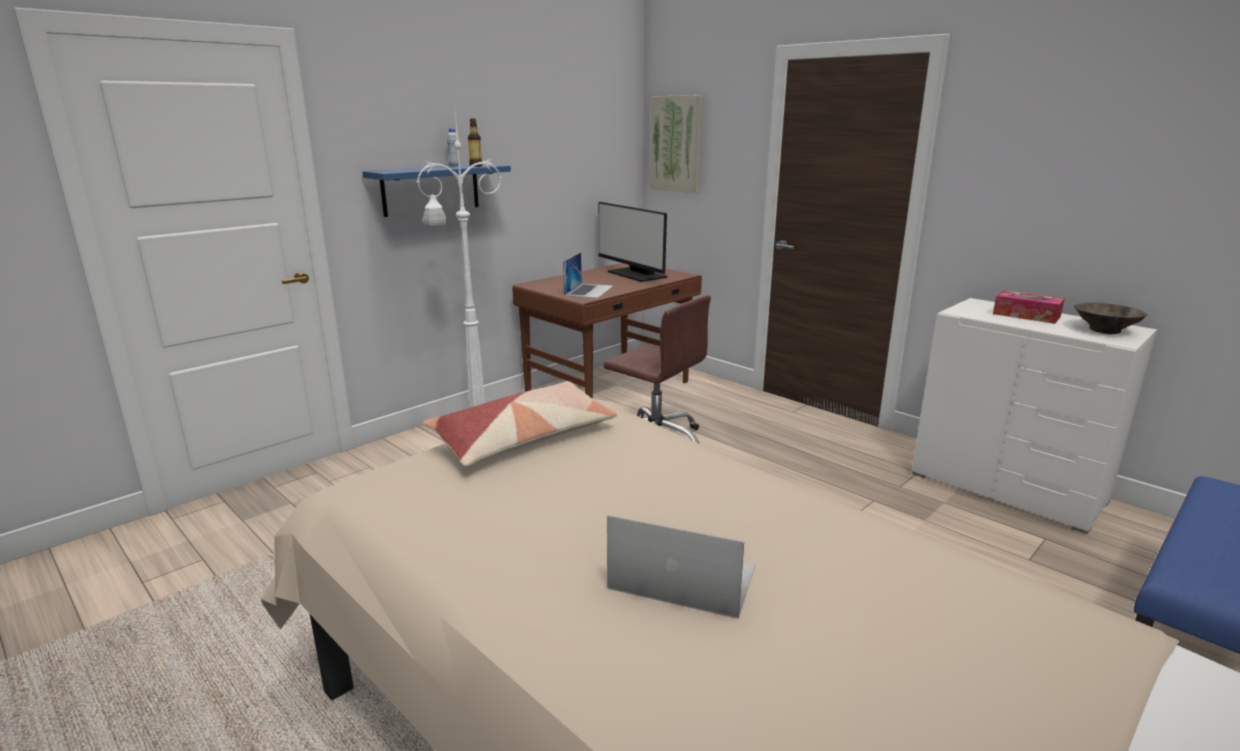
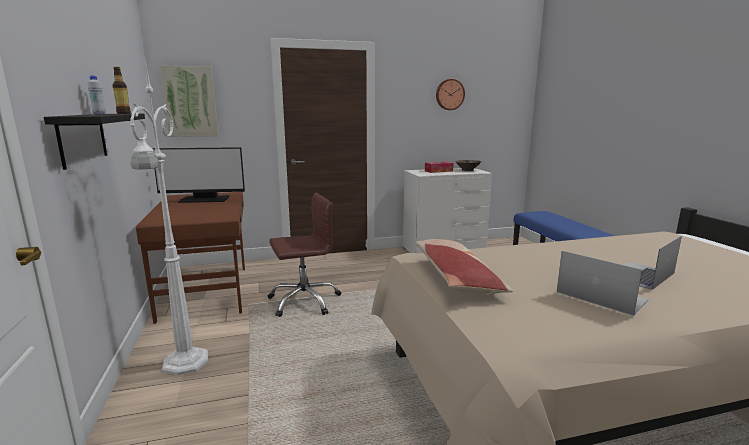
camera: 60 degrees left, 5 degrees down
blue shelf [363,164,511,217] -> black shelf [44,114,145,170]
laptop [563,252,613,298] -> laptop moved to [557,251,649,316]
none -> wall clock [436,79,465,110]

